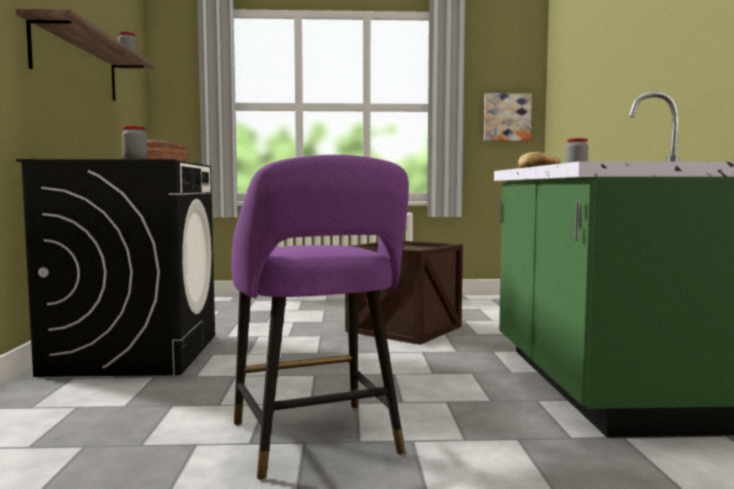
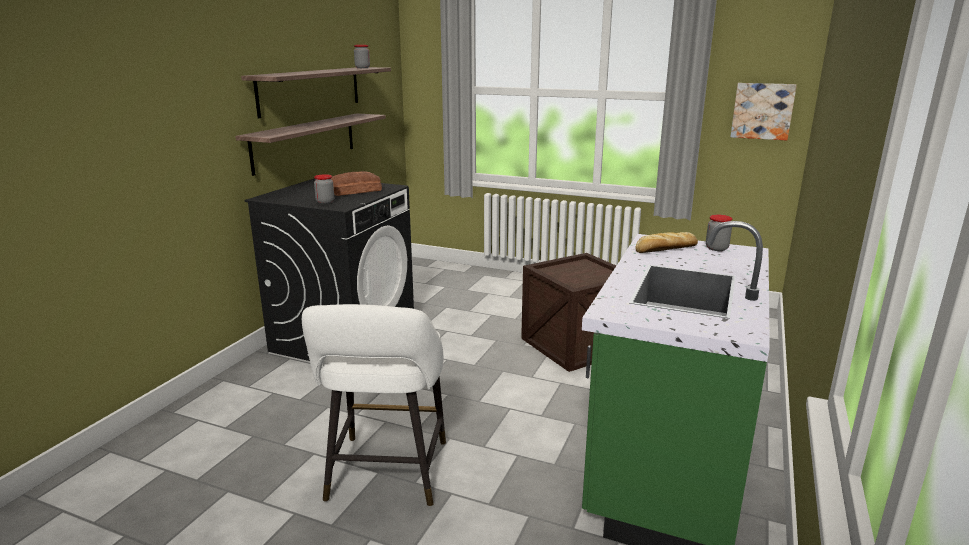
camera: 25 degrees right, 15 degrees up
purple stool [231,155,409,480] -> white stool [302,304,446,507]
none -> shelf [235,113,386,176]

